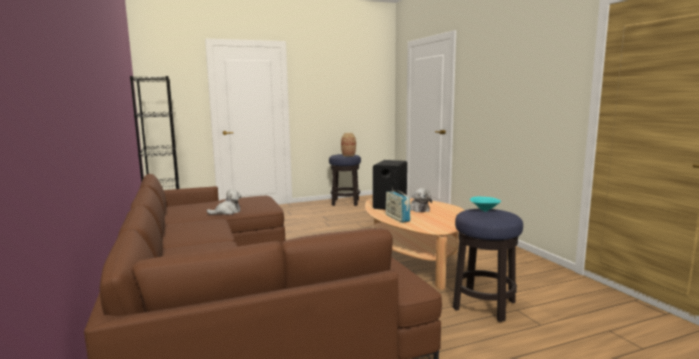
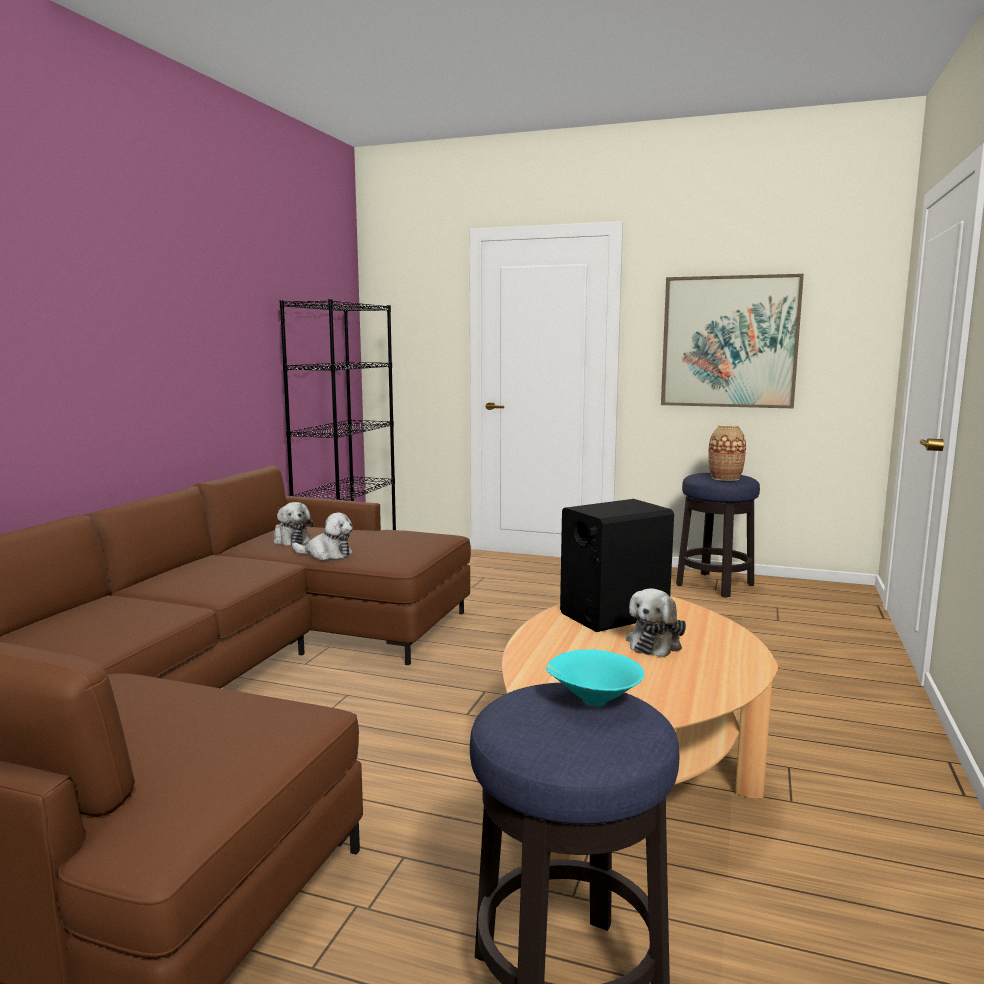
camera: 40 degrees right, 0 degrees up
radio [385,187,410,223] -> none
none -> plush toy [273,502,313,546]
none -> picture [661,274,804,409]

